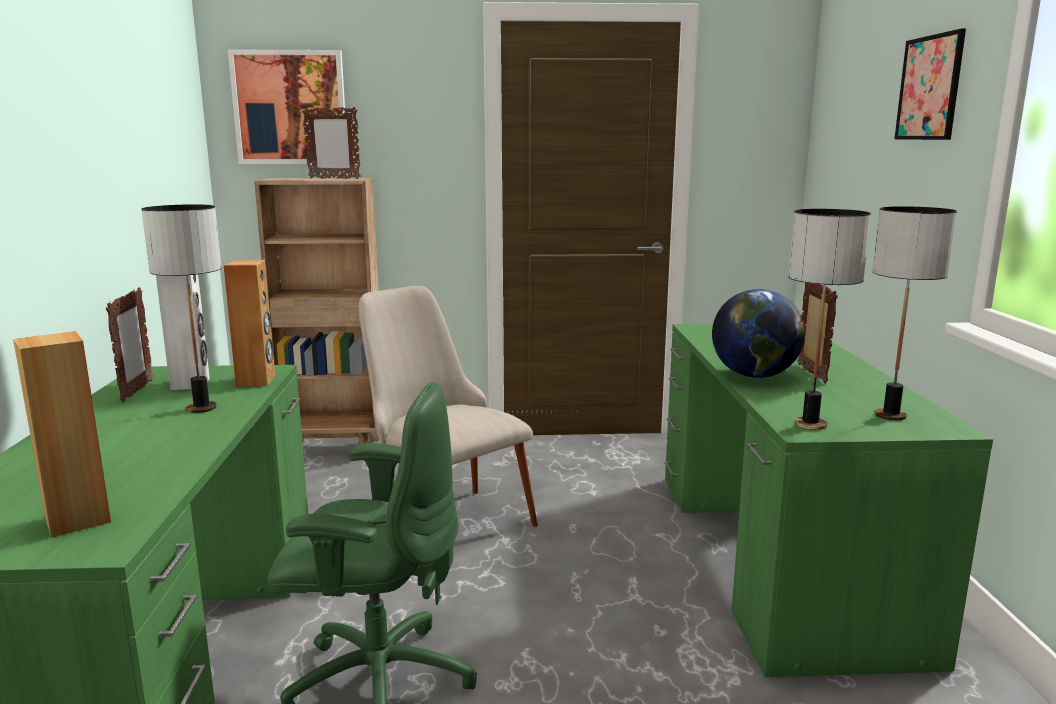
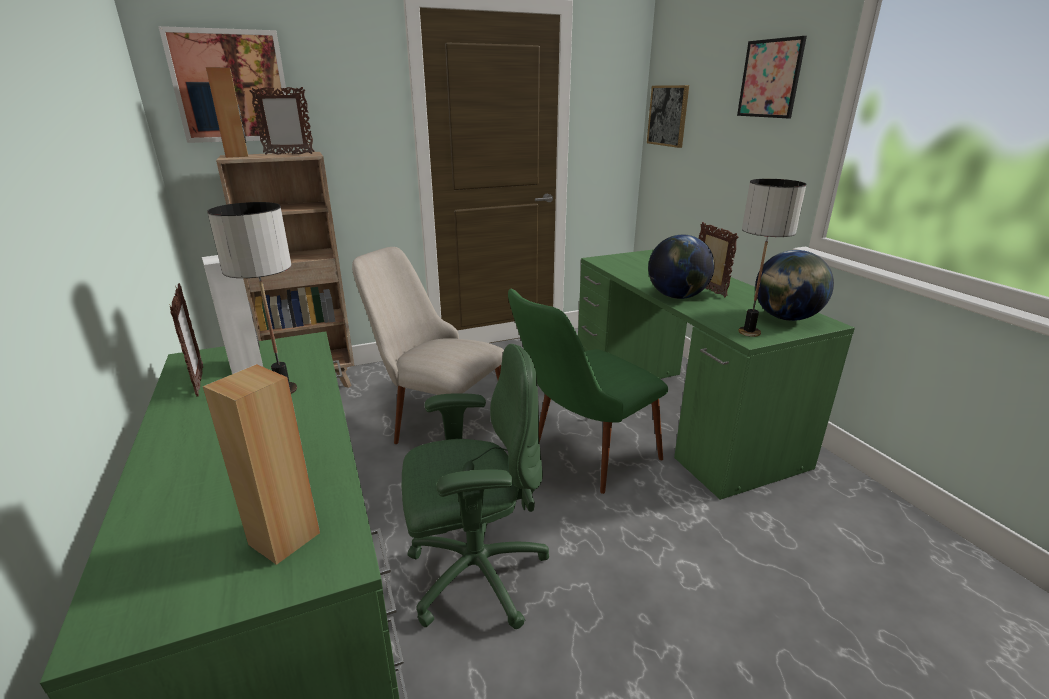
camera: 20 degrees left, 10 degrees up
brown speaker [224,260,275,386] -> brown speaker moved to [206,67,248,158]
table lamp [872,206,957,420] -> globe [755,250,834,321]
none -> green chair [508,289,668,494]
none -> picture [647,85,689,148]

